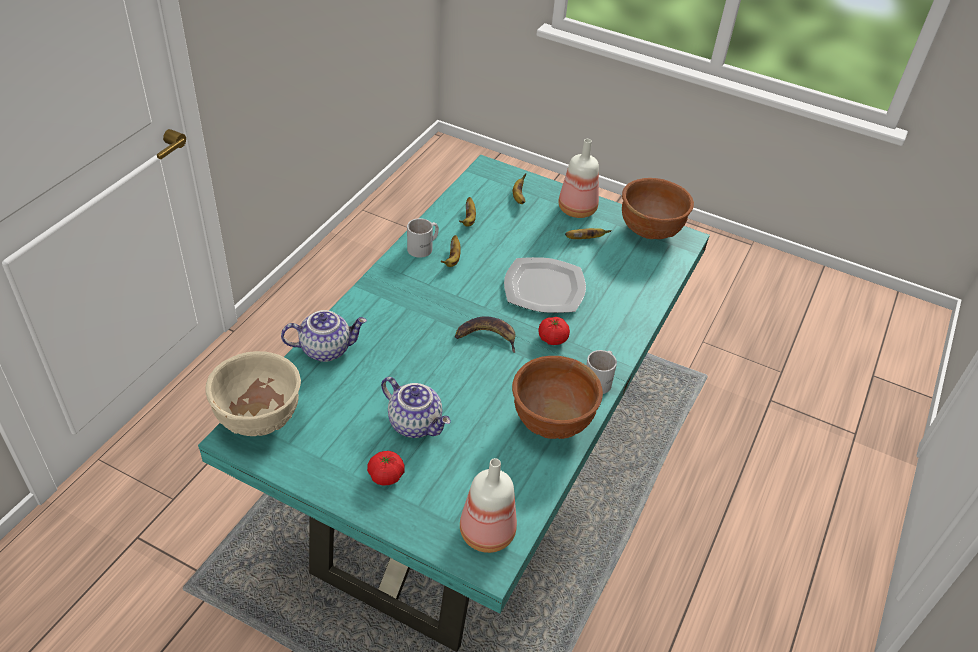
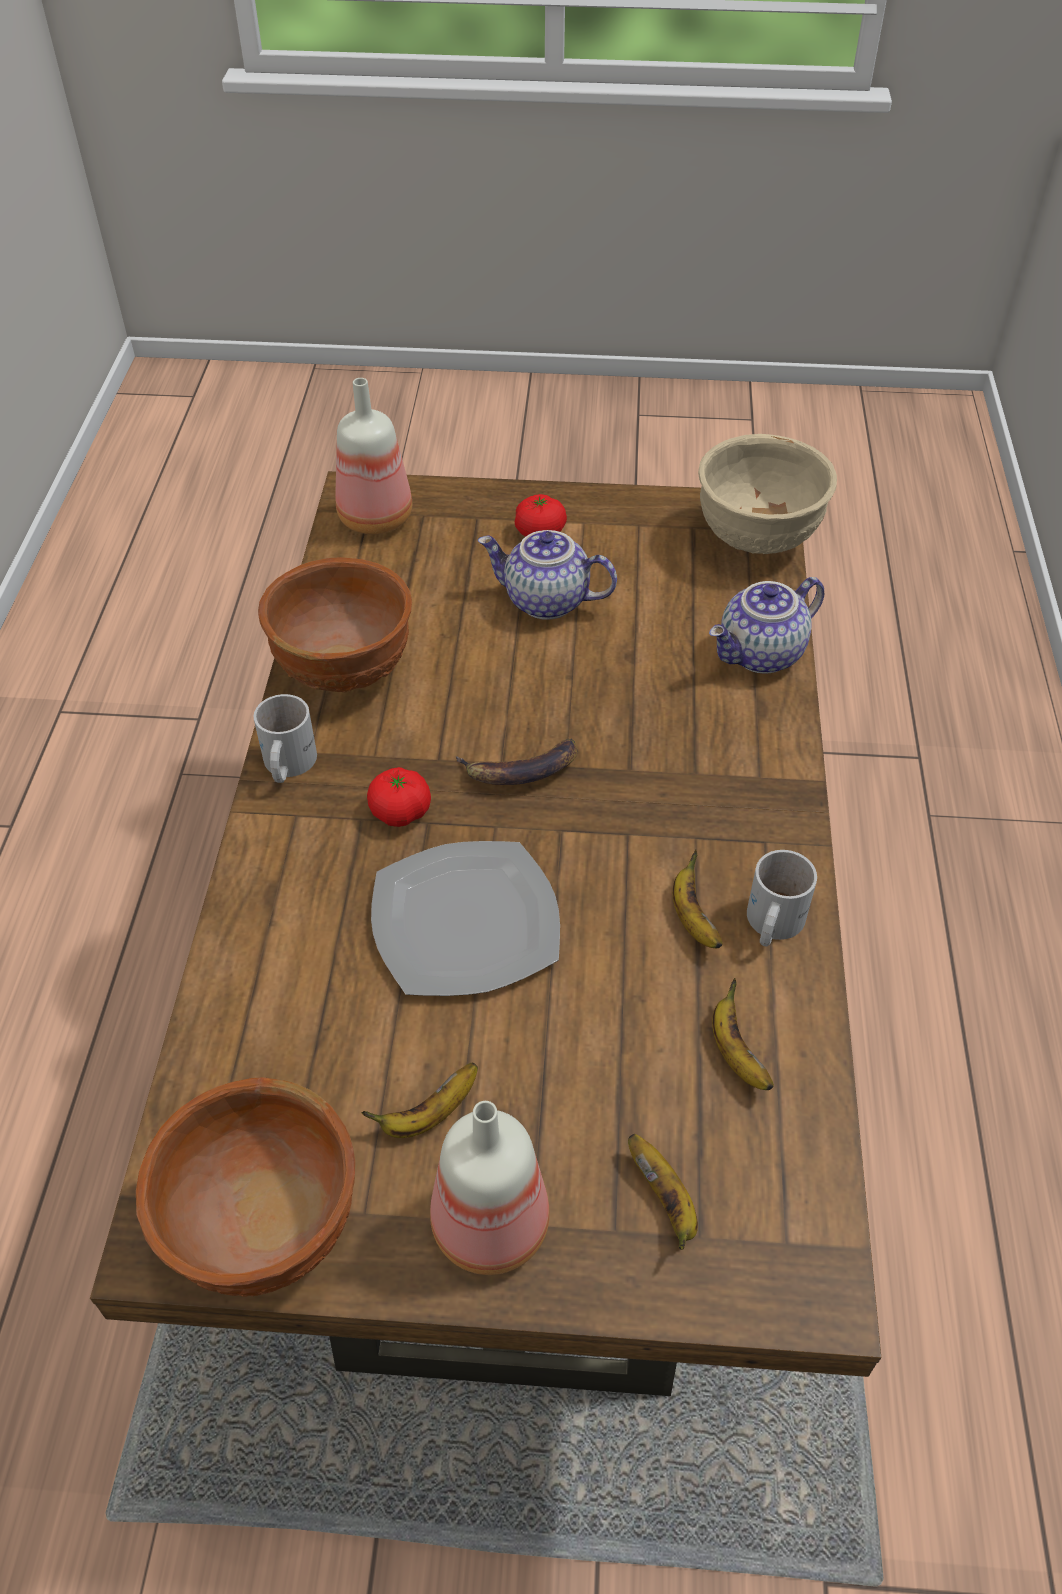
camera: 160 degrees right, 5 degrees up
turquoise dining table [198,155,710,652] -> brown dining table [90,471,881,1396]

